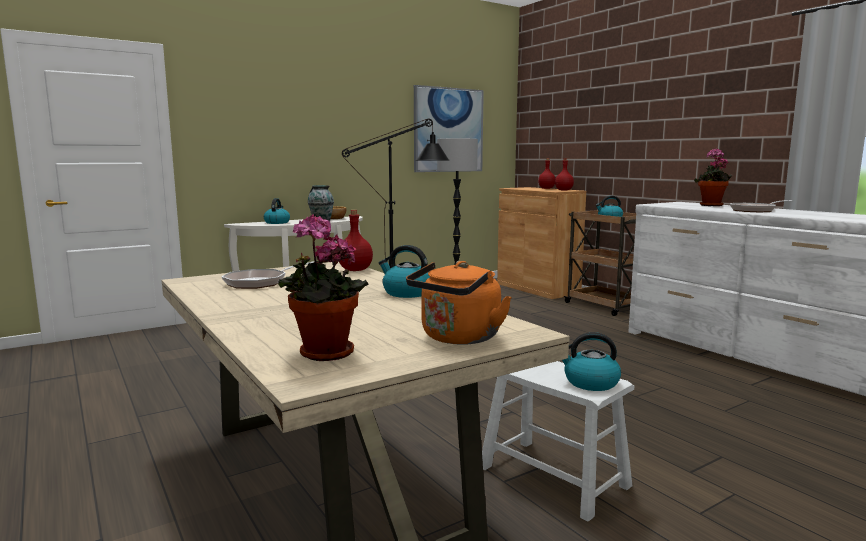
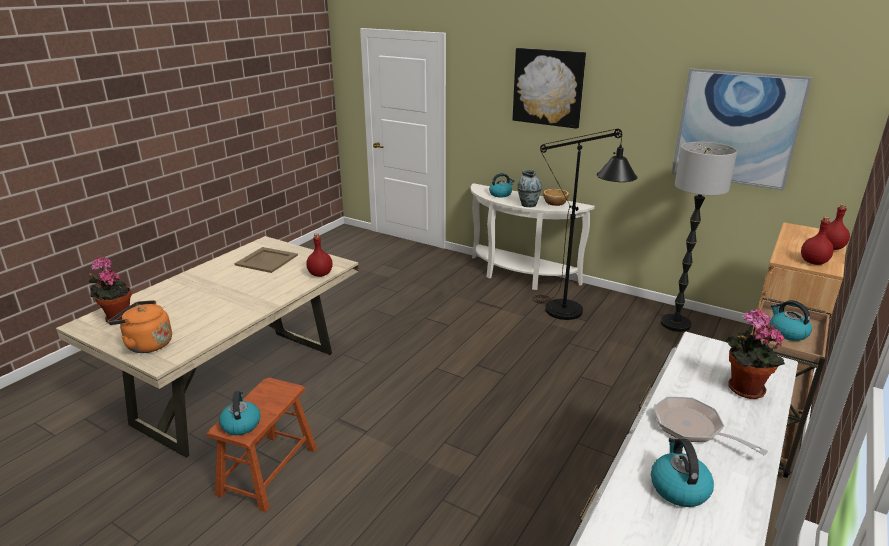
camera: 65 degrees right, 15 degrees up
frying pan [221,261,314,289] -> beige tray [234,247,298,273]
kettle [379,245,430,298] -> kettle moved to [651,437,714,507]
white stool [482,361,634,521] -> brown stool [207,378,317,512]
none -> picture [513,48,586,129]

